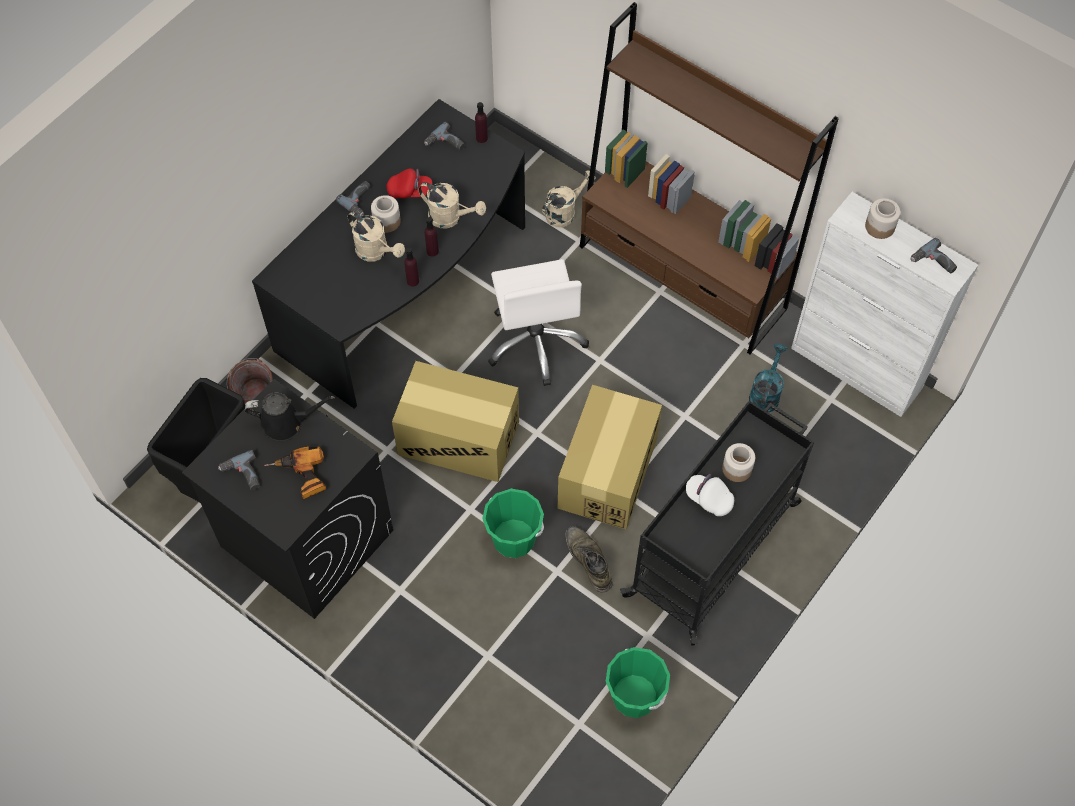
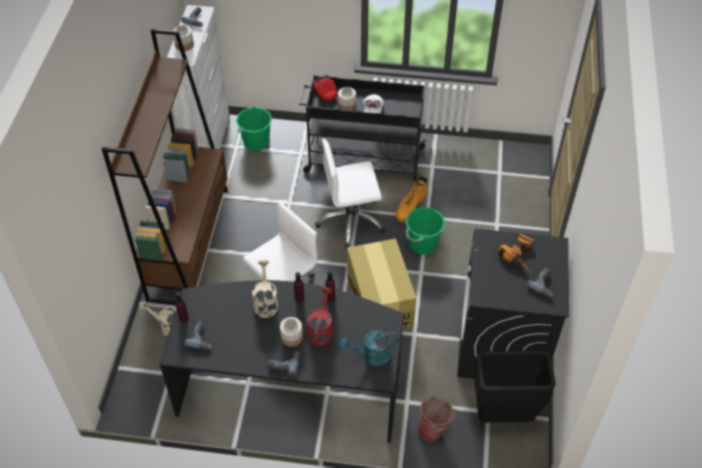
camera: 120 degrees left, 10 degrees down
black watering can [245,392,335,442] -> none
beige watering can [348,211,405,262] -> red watering can [307,287,333,346]
red cap [386,168,432,198] -> red cap moved to [314,75,337,101]
cardboard box [557,385,662,530] -> white office chair [315,138,385,248]
green boot [565,526,612,593] -> orange boot [396,176,427,222]
green bucket [606,647,670,718] -> green bucket moved to [236,107,272,151]
turquoise watering can [749,344,787,413] -> turquoise watering can moved to [339,329,399,367]

